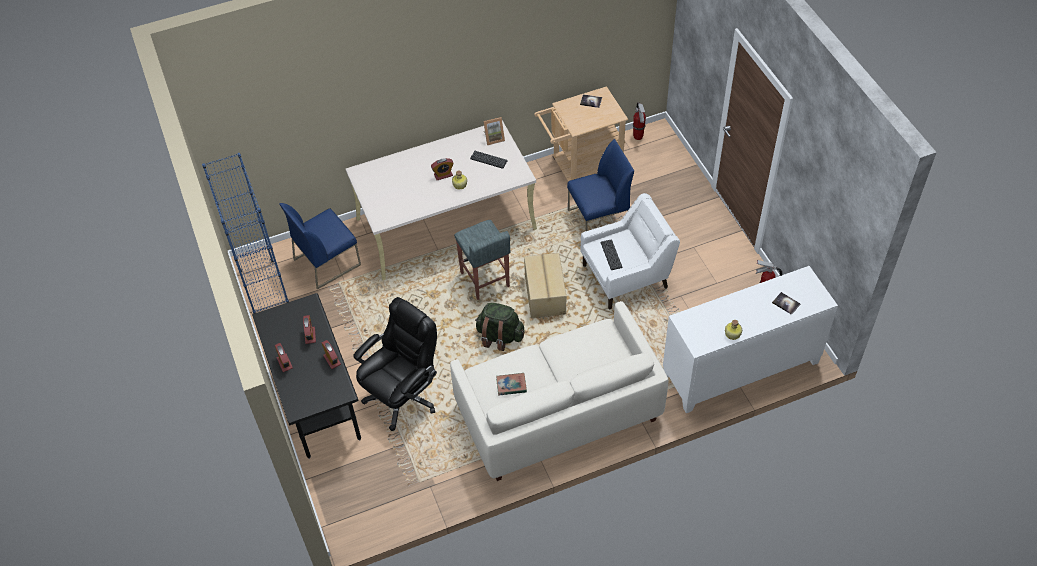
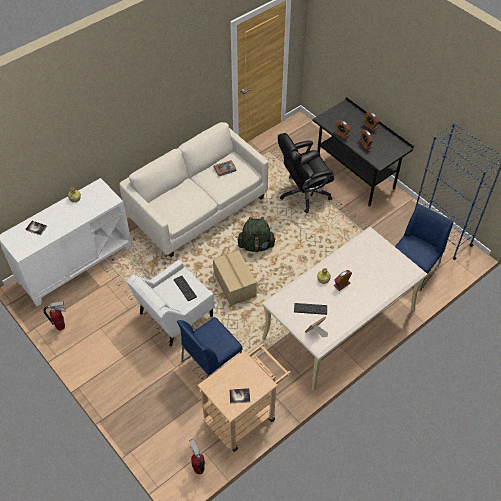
camera: 160 degrees right, 0 degrees up
black office chair [353,297,437,431] -> black office chair turned 45 degrees clockwise [278,133,334,213]
grey stool [454,220,510,300] -> none

